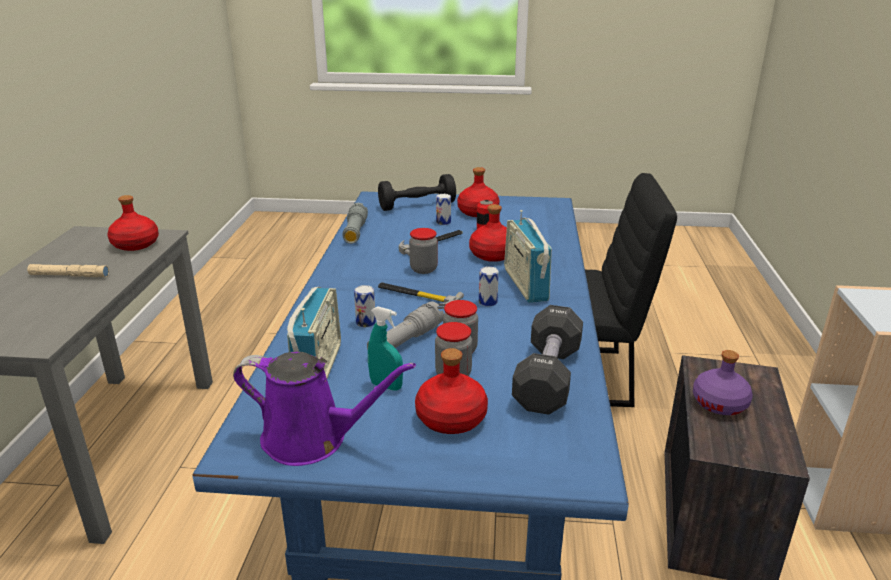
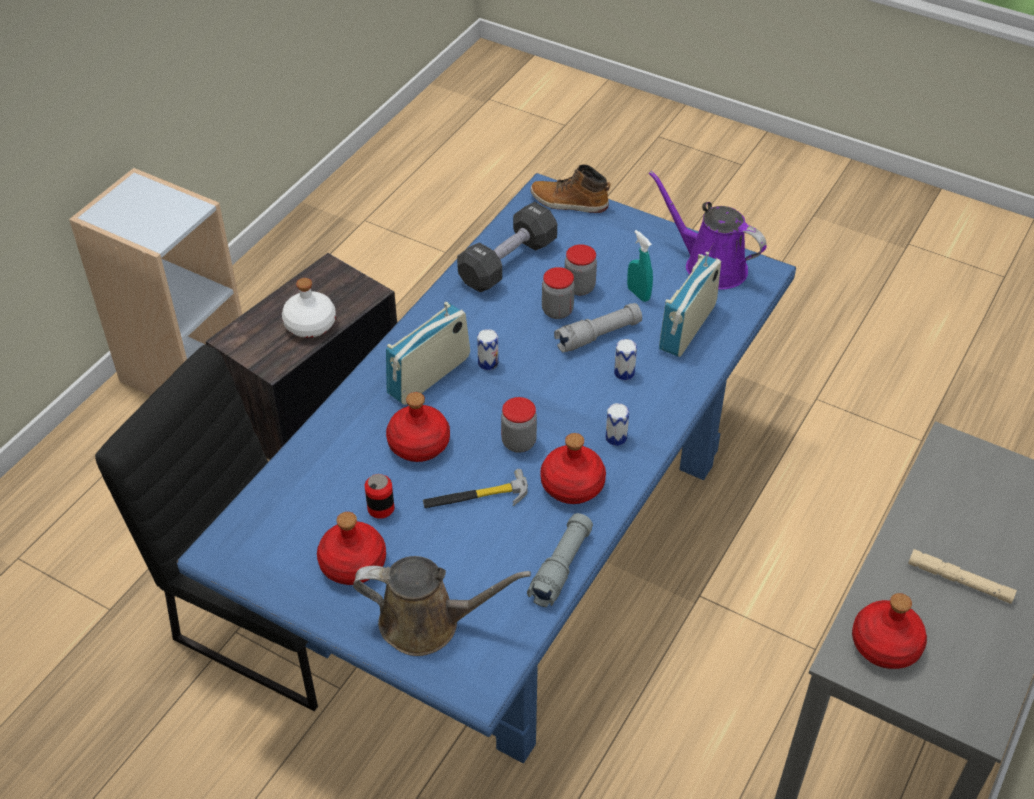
camera: 155 degrees left, 20 degrees up
black dumbbell [378,174,456,211] -> brown watering can [353,556,531,656]
hammer [378,282,464,309] -> none
red bottle [415,348,488,434] -> red bottle moved to [540,433,606,504]
can [436,194,451,225] -> can moved to [606,403,629,446]
radio [504,210,552,303] -> radio turned 150 degrees counterclockwise [386,302,470,405]
purple bottle [693,350,753,415] -> white bottle [282,278,336,338]
none -> boot [531,165,611,213]

